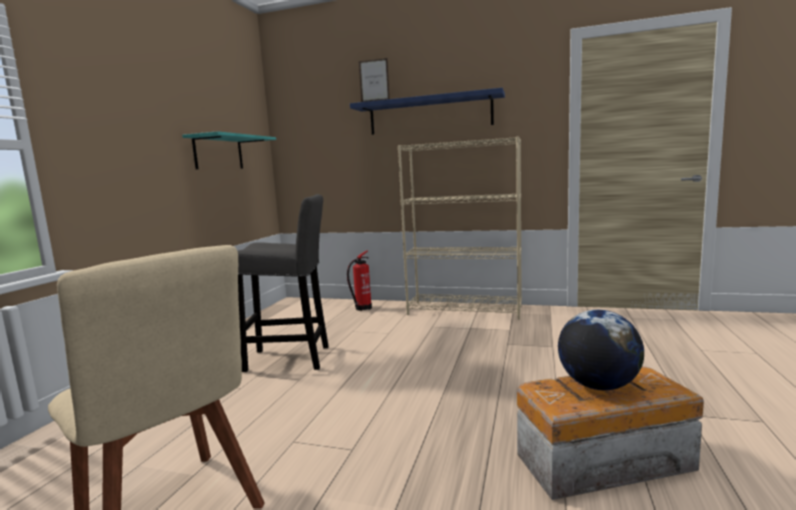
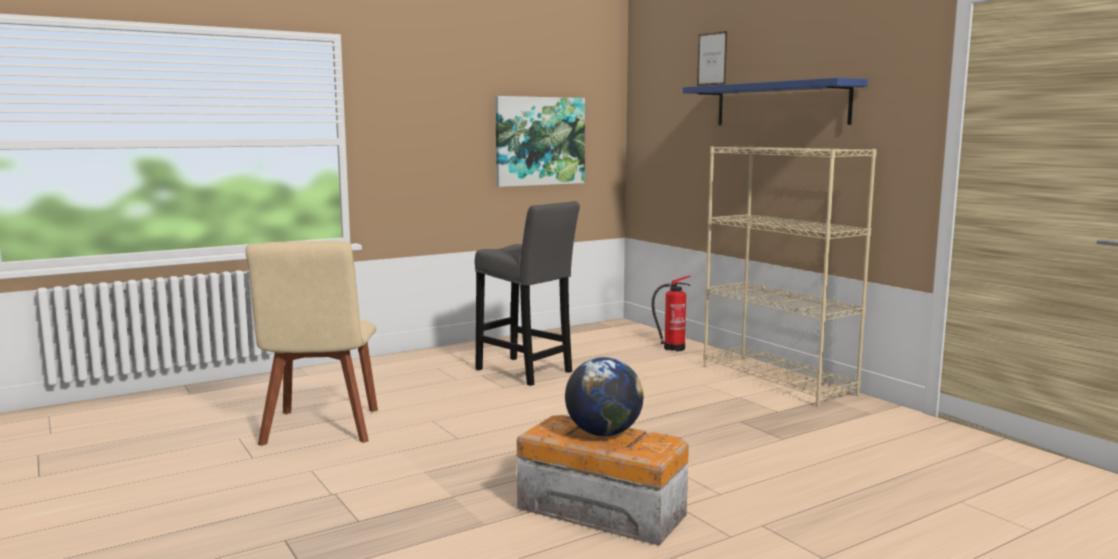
camera: 40 degrees right, 0 degrees up
turquoise shelf [182,131,276,169] -> picture [495,96,585,187]

